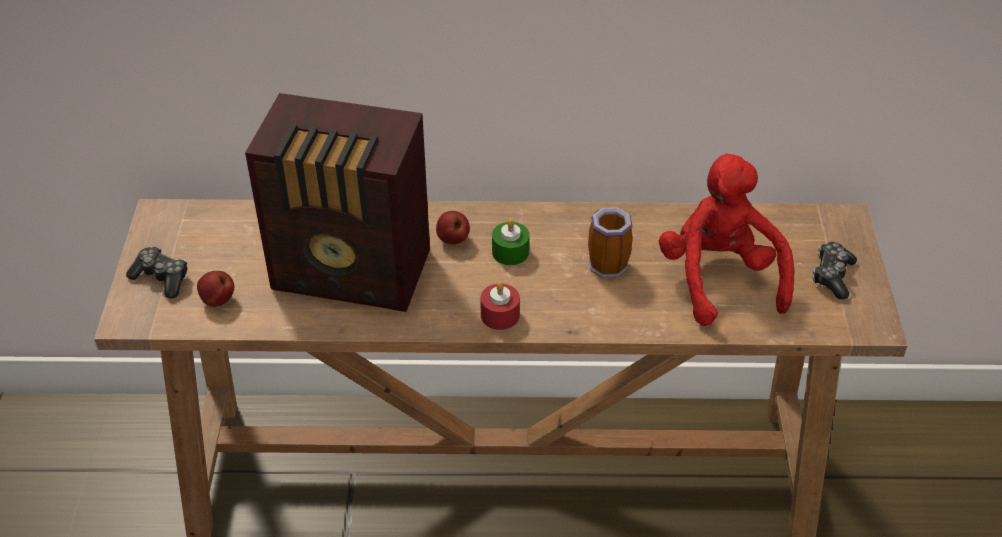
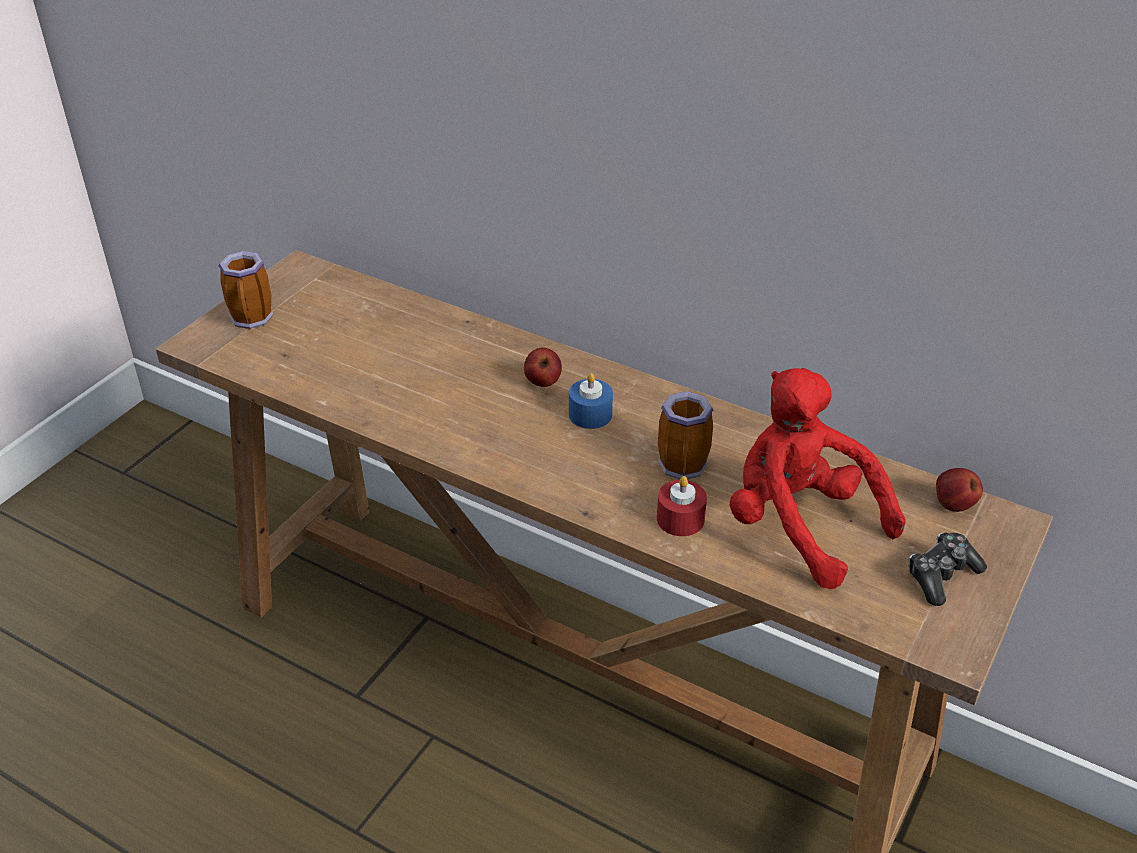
camera: 30 degrees right, 5 degrees down
game controller [126,247,187,299] -> mug [219,251,274,329]
apple [197,271,234,307] -> apple moved to [936,468,983,512]
radio [245,93,430,312] -> none
red candle [480,282,520,330] -> red candle moved to [657,476,707,536]
green candle [492,219,529,265] -> blue candle [569,373,613,429]
red plush toy [659,153,795,326] -> red plush toy turned 60 degrees counterclockwise [730,368,906,589]

